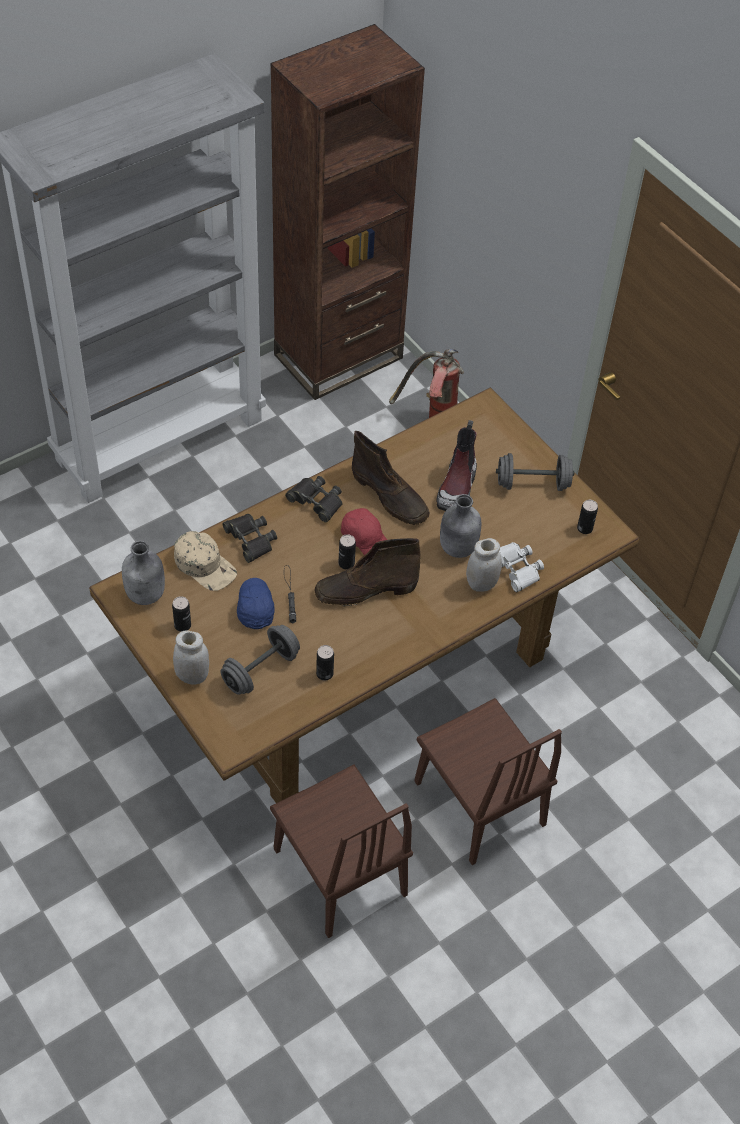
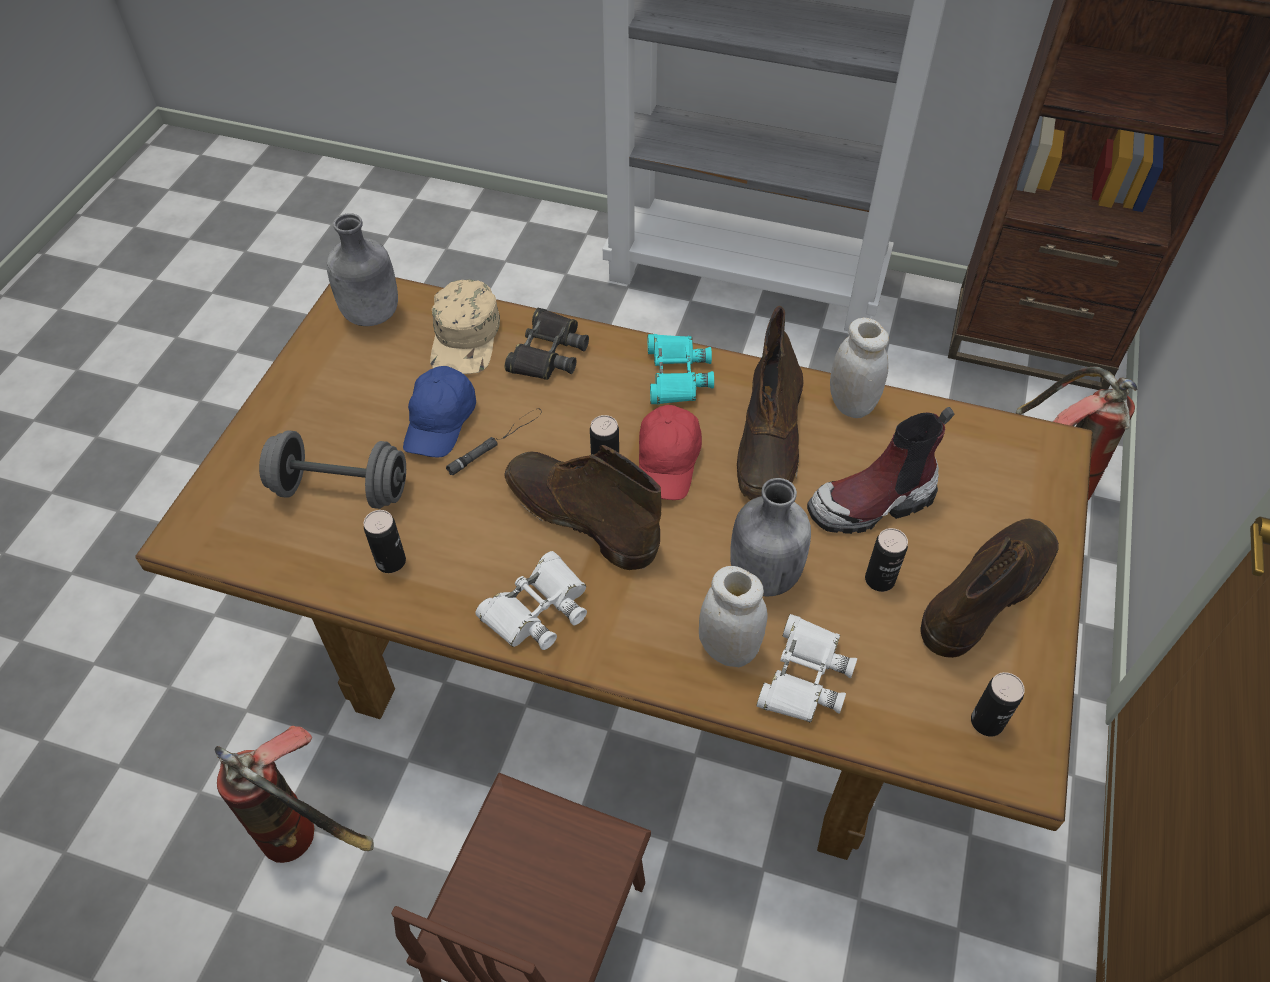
camera: 55 degrees right, 0 degrees up
can [172,596,191,632] -> can moved to [865,528,908,592]
white jar [173,630,209,685] -> white jar moved to [830,318,889,418]
blue cap [237,578,274,629] -> blue cap turned 150 degrees clockwise [403,366,476,458]
brown chair [270,764,413,938] -> fire extinguisher [215,726,374,863]
black binoculars [285,476,343,522] -> turquoise binoculars [648,334,714,405]
grey dumbbell [496,453,574,491] -> brown boot [920,519,1059,658]
none -> white binoculars [475,551,587,650]

